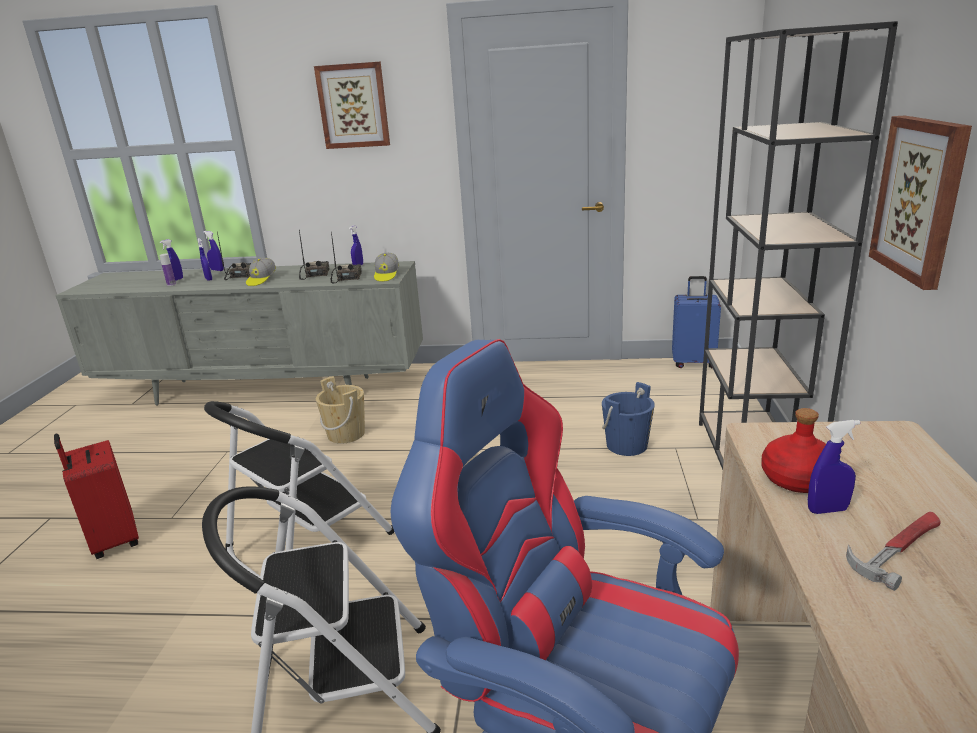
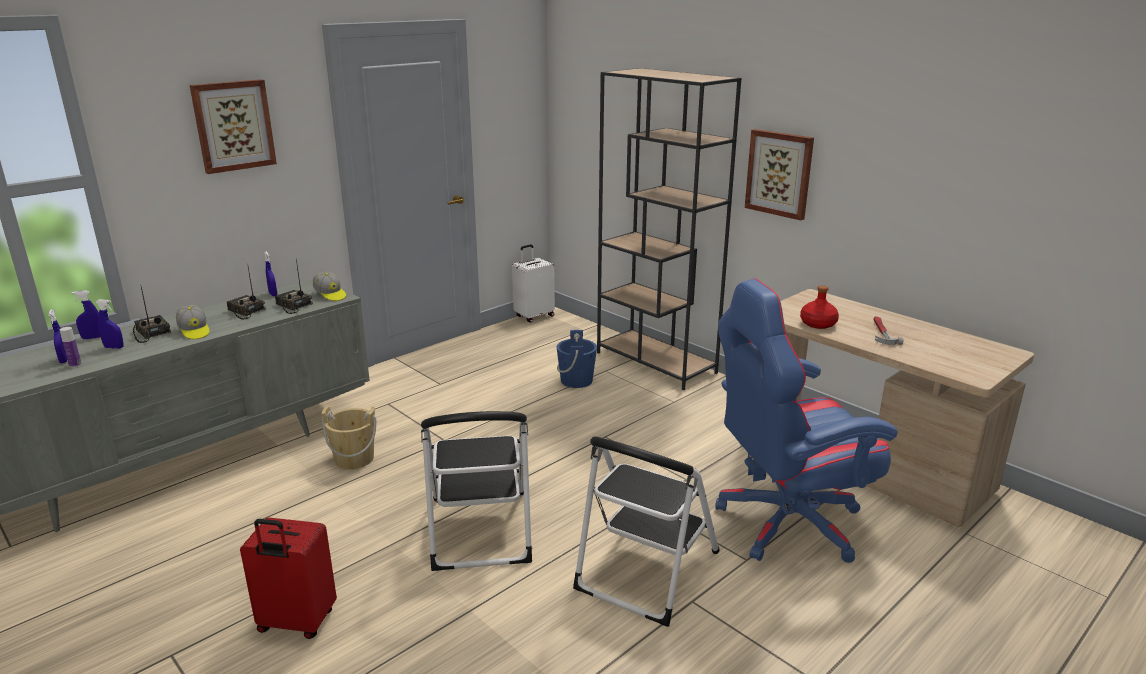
camera: 50 degrees left, 0 degrees up
blue suitcase [672,276,721,369] -> white suitcase [512,244,555,323]
blue spray bottle [808,420,860,514] -> none

